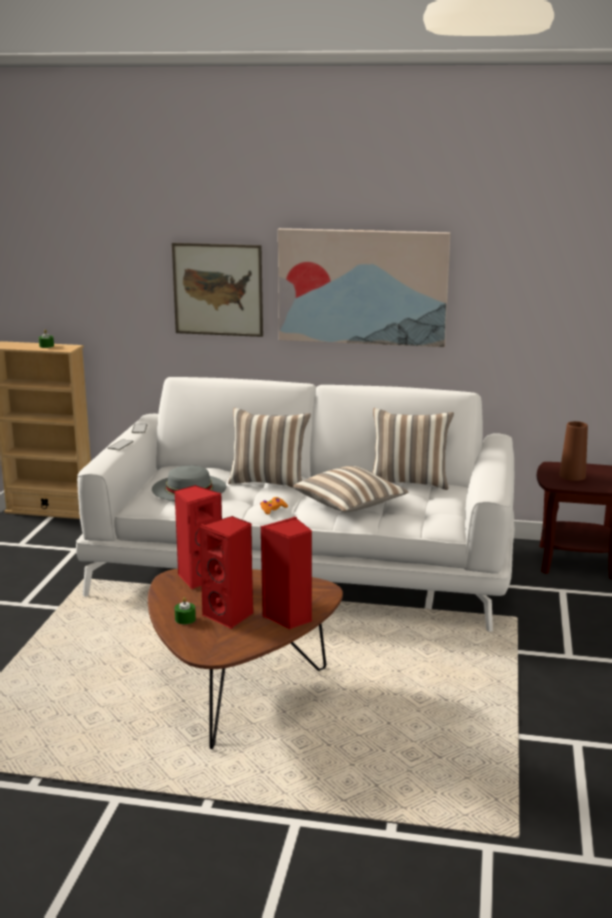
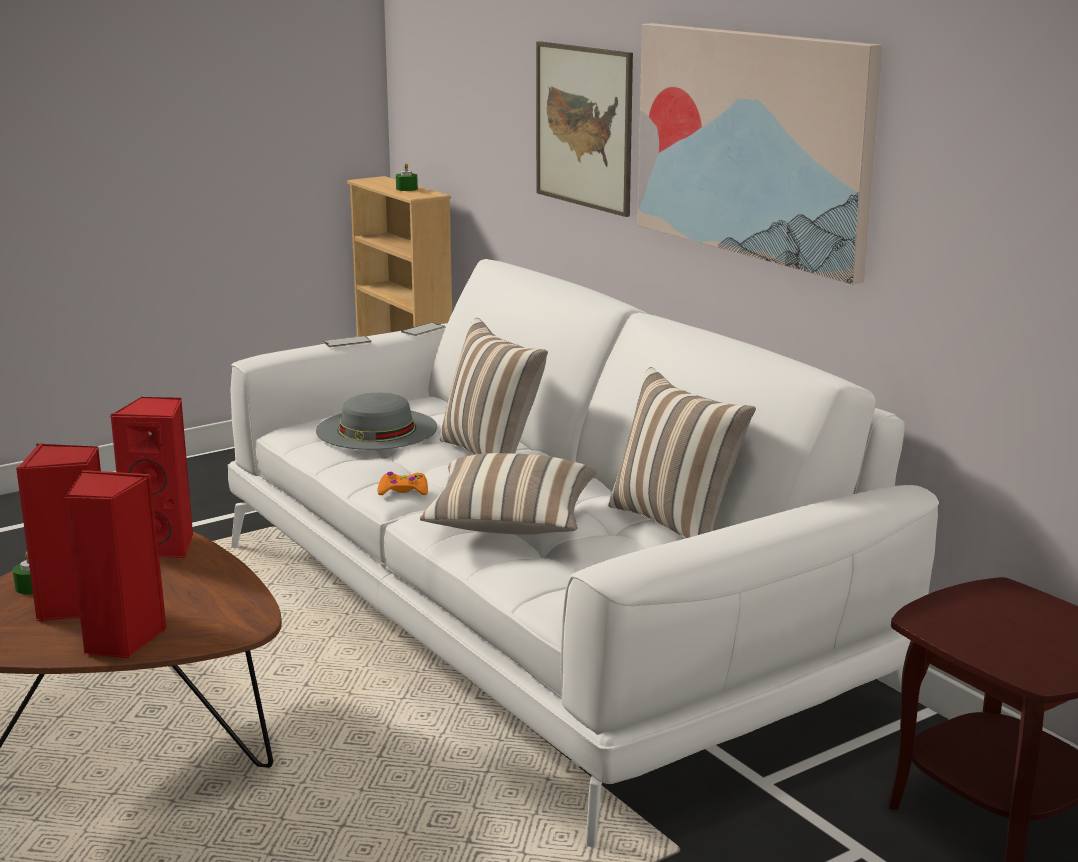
camera: 45 degrees right, 0 degrees up
brown vase [559,421,588,481] -> none

